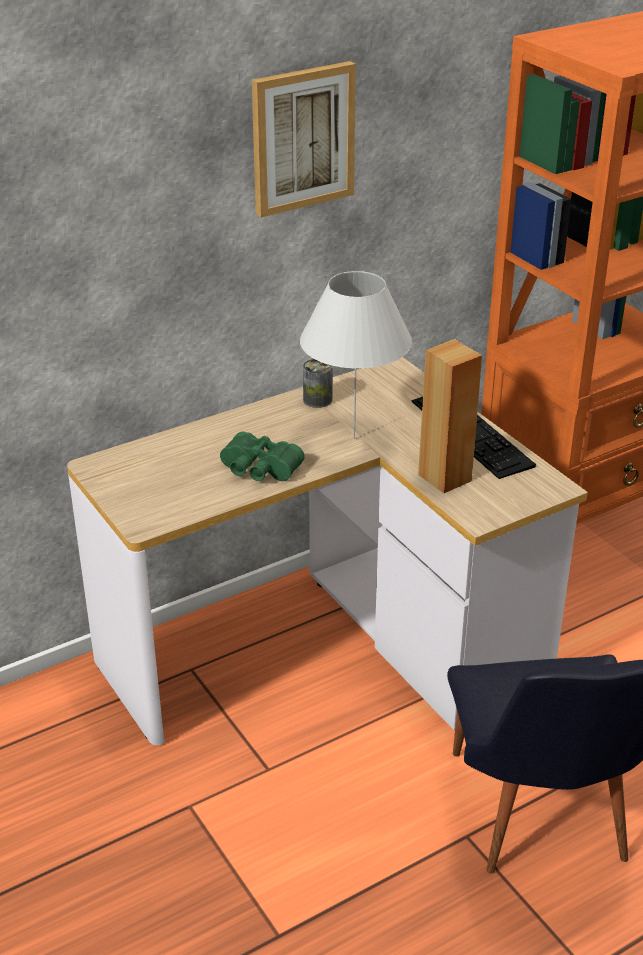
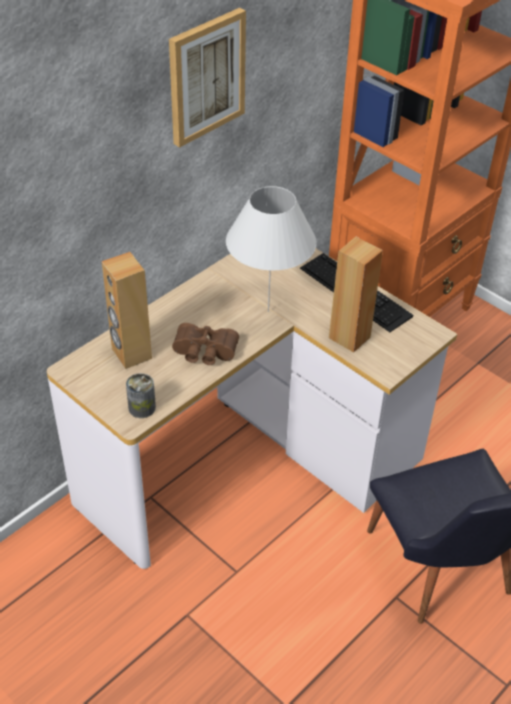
camera: 15 degrees left, 10 degrees up
green binoculars [220,432,305,481] -> brown binoculars [172,323,239,365]
can [303,359,333,408] -> can moved to [126,373,156,418]
none -> brown speaker [102,252,152,369]

